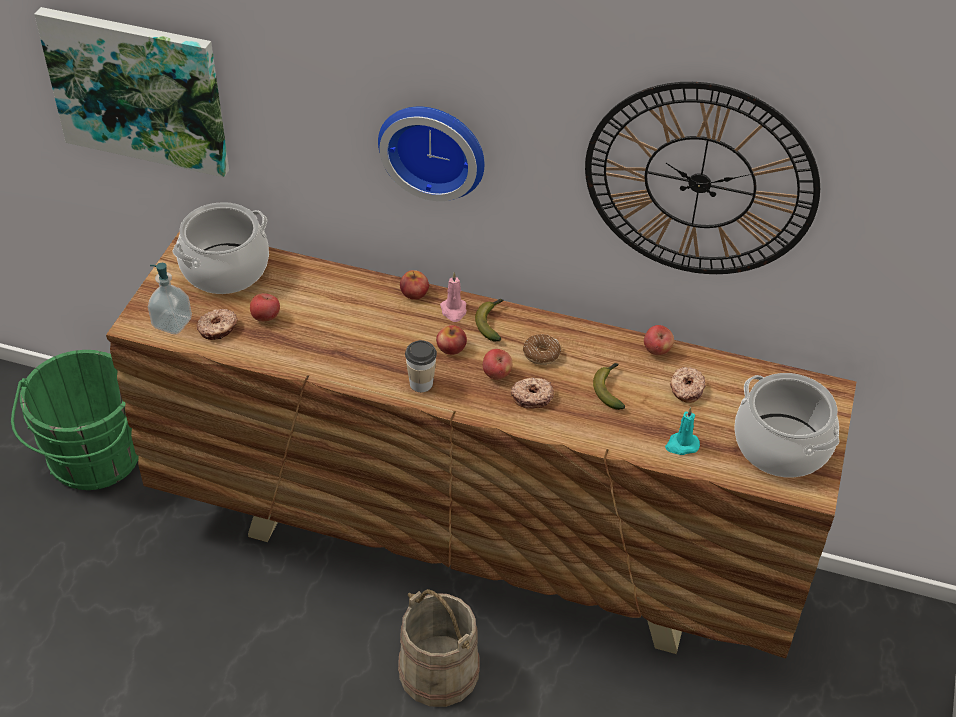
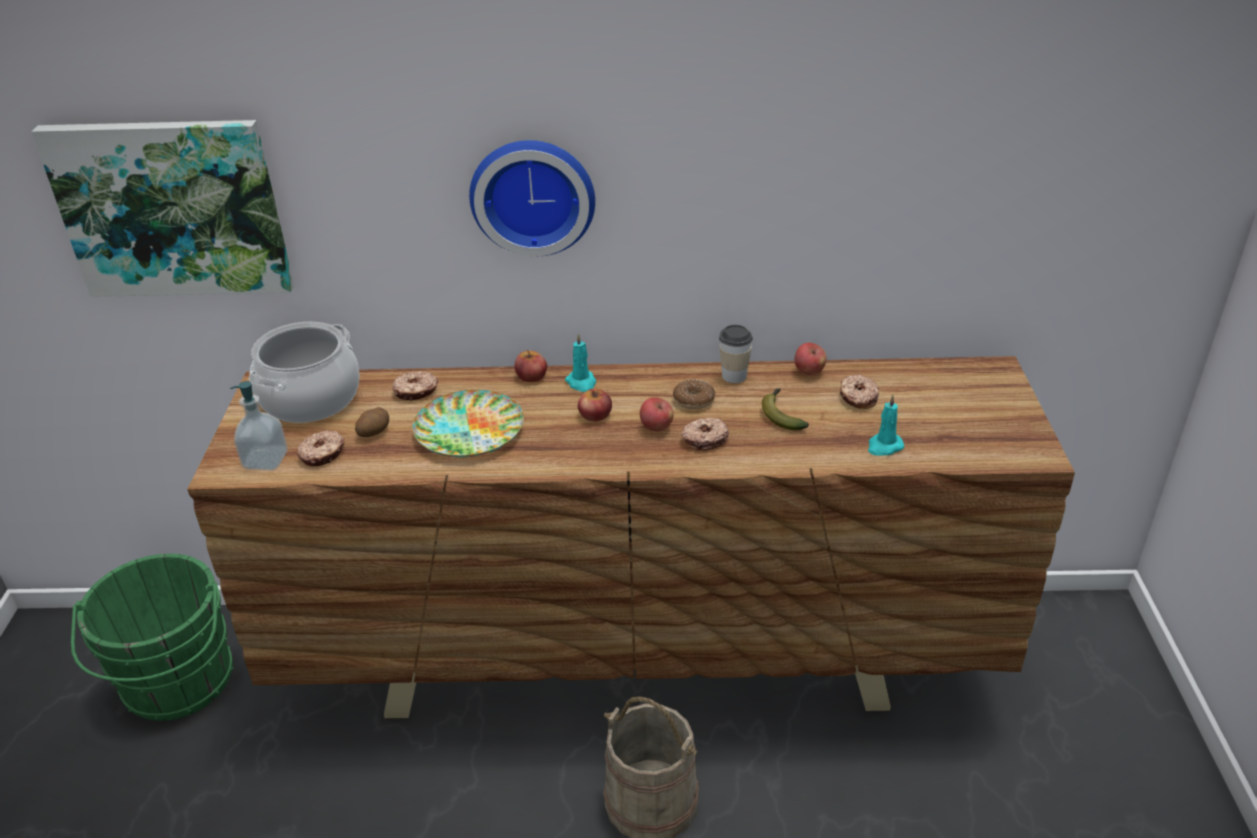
camera: 15 degrees left, 10 degrees down
apple [250,293,280,322] -> potato [355,407,389,437]
cup [405,340,437,392] -> cup moved to [719,325,753,383]
pink candle [440,272,467,322] -> turquoise candle [565,333,596,392]
banana [475,299,503,341] -> none
wall clock [585,82,820,274] -> none
cooking pot [734,373,839,477] -> none
none -> donut [392,371,438,401]
none -> plate [413,390,524,458]

